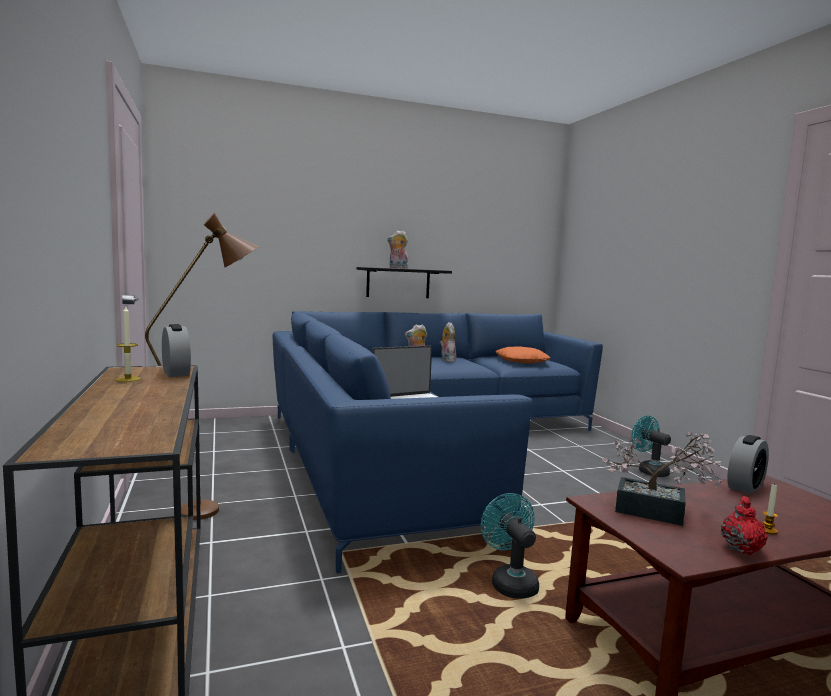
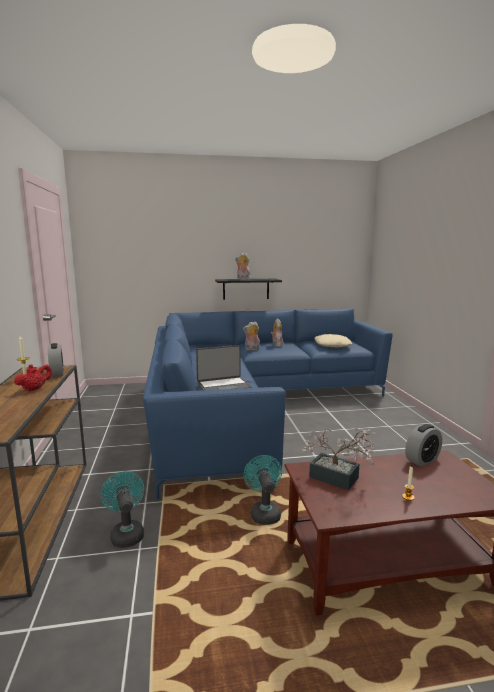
camera: 10 degrees right, 5 degrees up
brown floor lamp [145,212,259,520] -> none
orange pillow [496,346,550,363] -> beige pillow [314,334,352,347]
turquoise fan [631,416,671,477] -> turquoise fan moved to [101,471,145,548]
red teapot [721,496,768,555] -> red teapot moved to [14,364,52,391]

